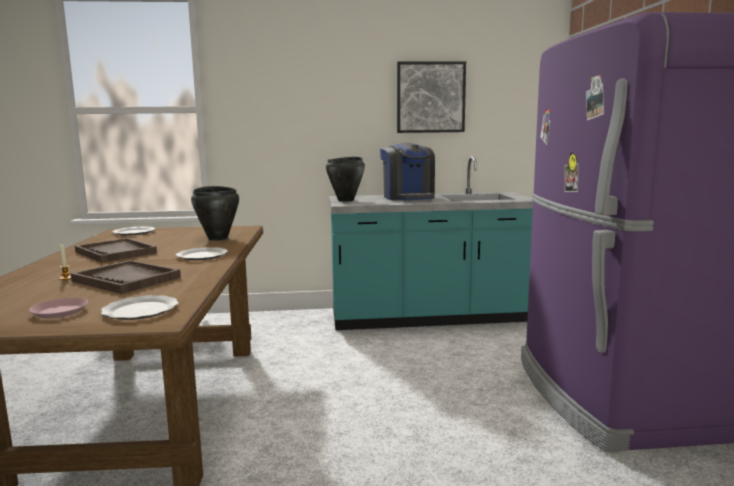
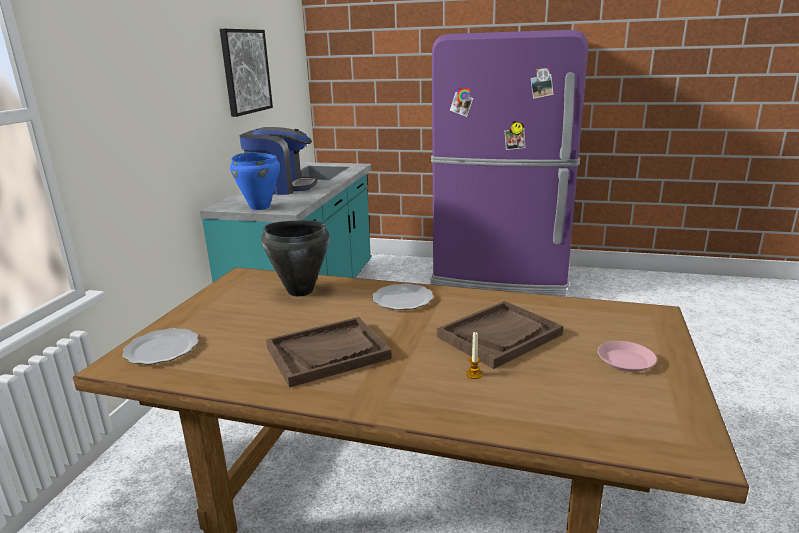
camera: 70 degrees left, 10 degrees up
plate [101,295,179,320] -> none
black cooking pot [326,157,365,202] -> blue cooking pot [230,152,280,210]

